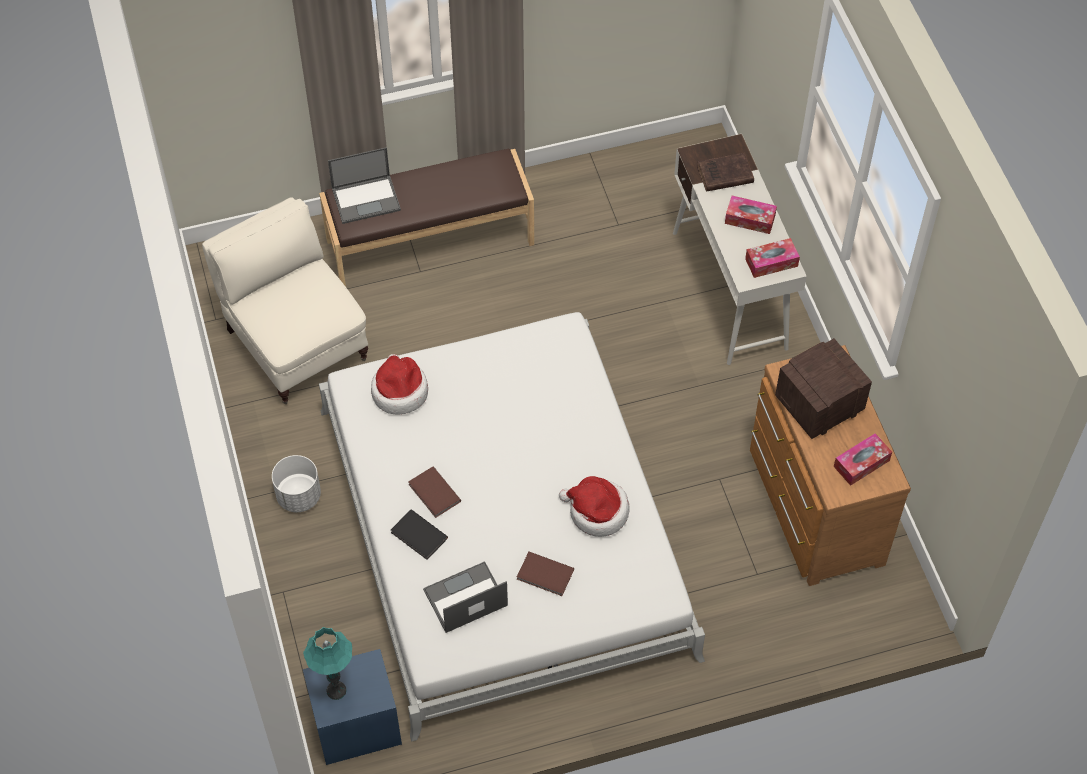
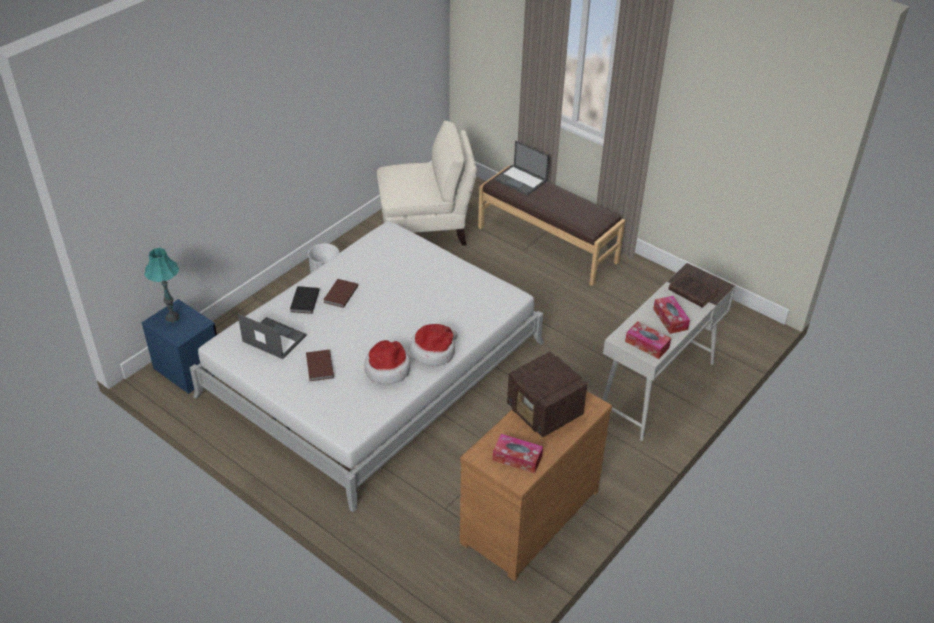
camera: 55 degrees right, 15 degrees down
beige armchair [202,197,368,404] -> beige armchair turned 60 degrees clockwise [377,121,477,246]
hat [371,354,428,415] -> hat moved to [410,324,458,366]
radio [775,338,872,439] -> radio turned 150 degrees counterclockwise [507,351,587,437]

